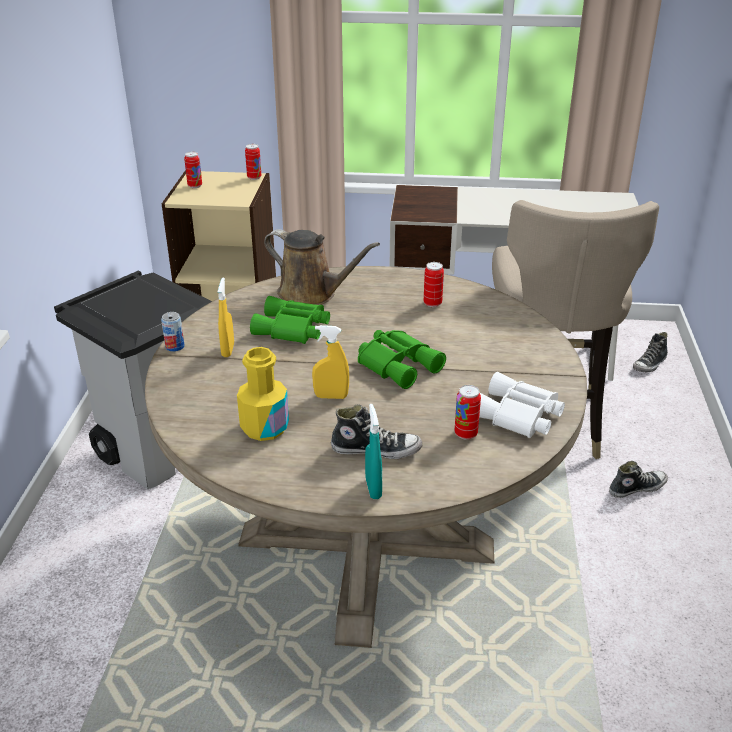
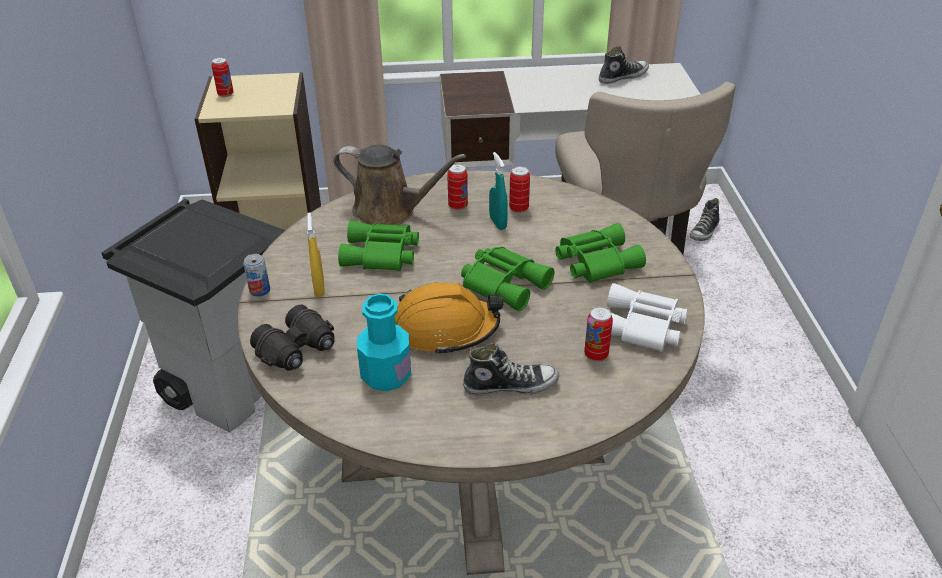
camera: 10 degrees left, 5 degrees up
yellow bottle [237,347,289,441] -> turquoise bottle [357,293,411,391]
can [245,144,261,180] -> can moved to [447,164,468,211]
yellow spray bottle [312,325,349,399] -> orange hard hat [395,282,503,356]
turquoise spray bottle [365,404,382,499] -> turquoise spray bottle moved to [489,152,508,230]
shoe [609,461,668,498] -> shoe moved to [599,46,649,84]
none -> black binoculars [250,305,335,371]
none -> green binoculars [555,223,646,283]

